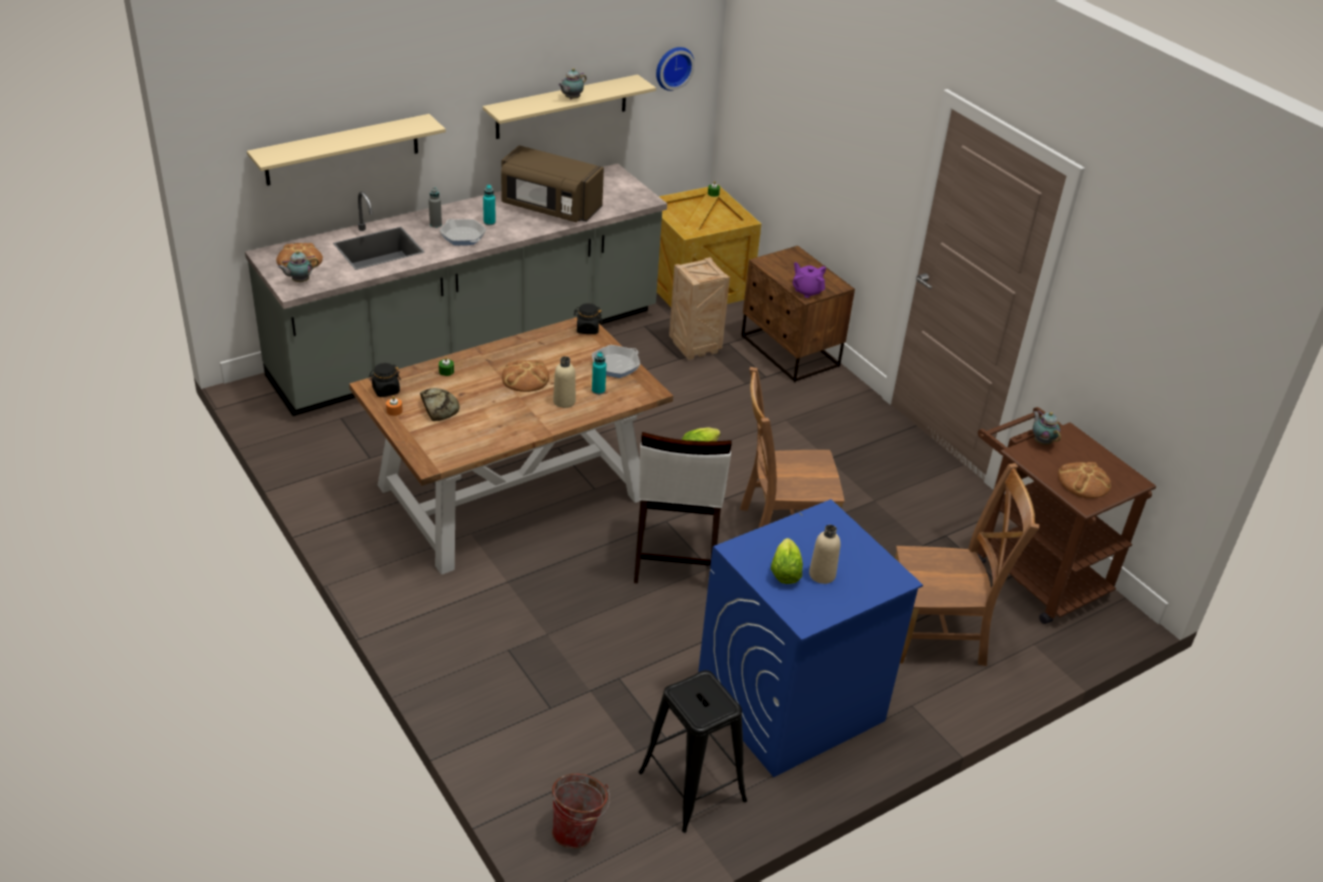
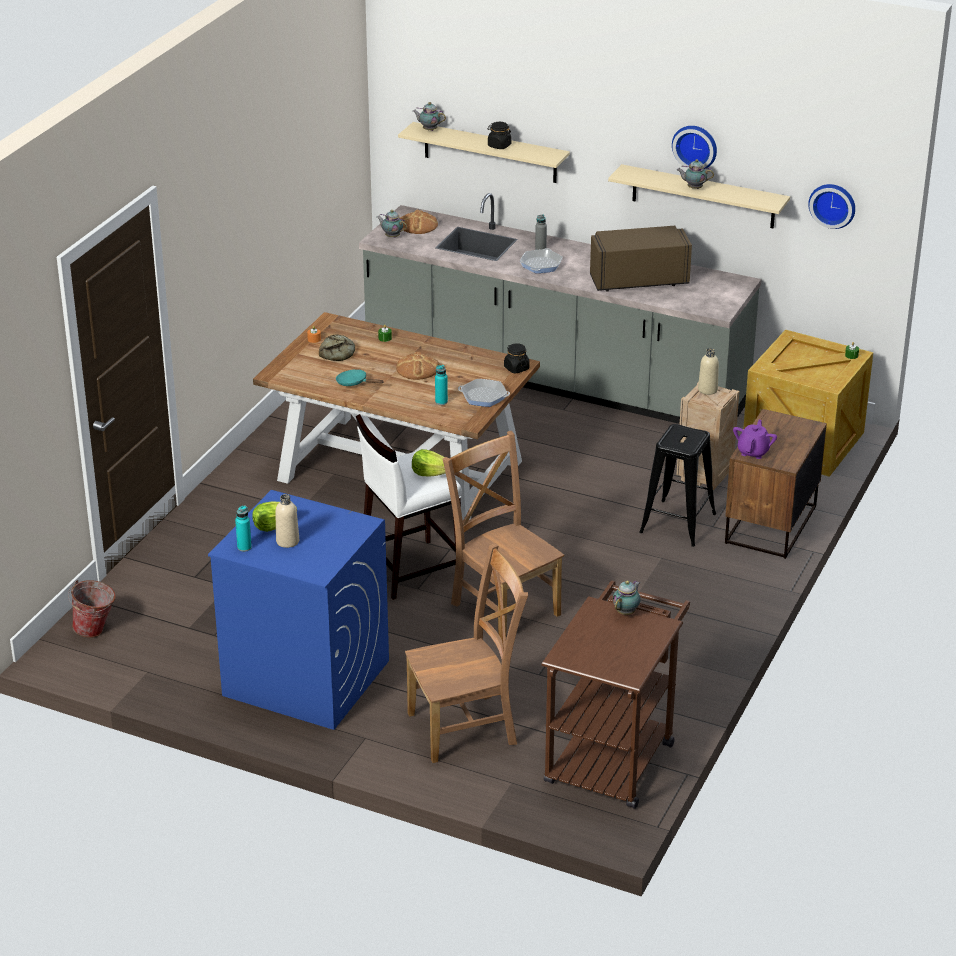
camera: 60 degrees right, 5 degrees down
black jar [369,363,401,397] -> black jar moved to [487,122,512,149]
turquoise bottle [483,185,496,225] -> turquoise bottle moved to [235,505,252,552]
brown microwave [501,145,604,222] -> brown microwave turned 90 degrees clockwise [590,226,692,291]
beige bottle [553,356,576,408] -> beige bottle moved to [698,348,719,395]
black stool [639,670,747,833] -> black stool moved to [639,424,716,547]
brown chair [895,463,1039,666] -> brown chair turned 75 degrees counterclockwise [405,543,528,763]
bread [1058,462,1111,498] -> none
none -> turquoise frying pan [336,369,383,386]
none -> teapot [413,102,446,131]
none -> wall clock [672,126,717,169]

